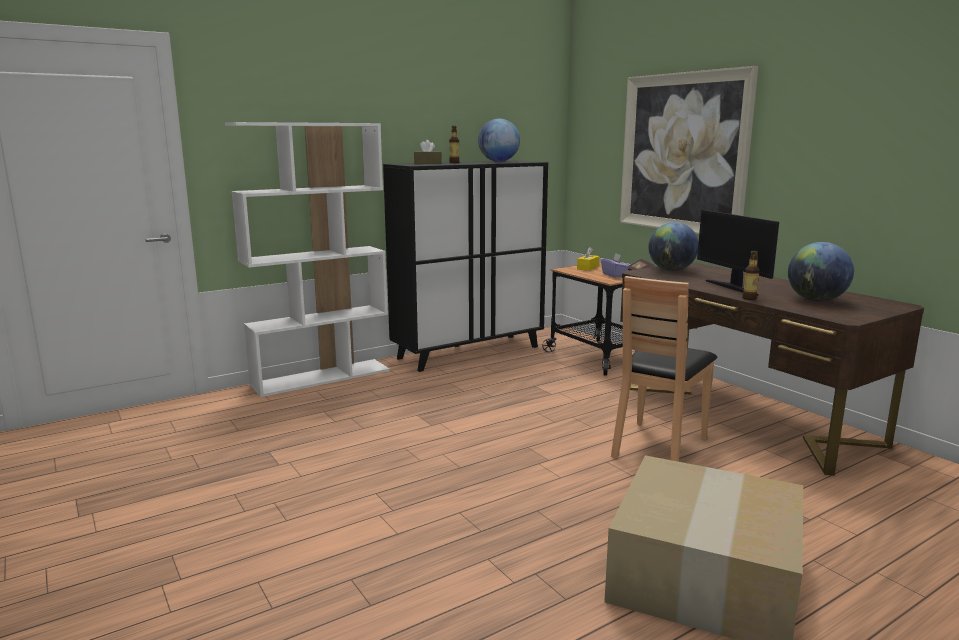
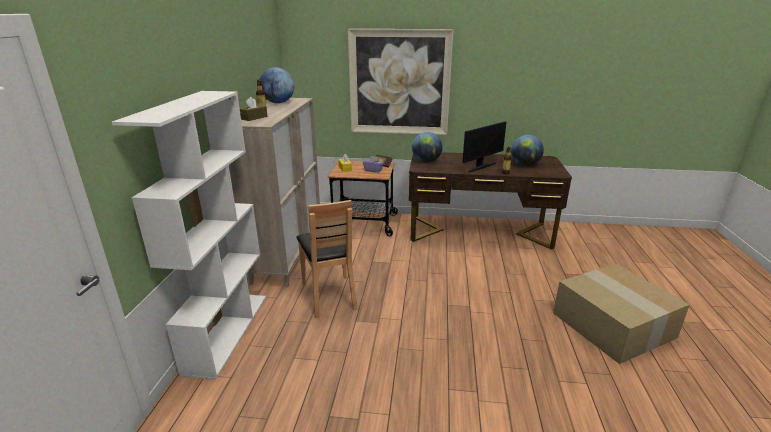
camera: 50 degrees left, 10 degrees up
black cabinet [383,160,548,372] -> beige cabinet [229,98,320,288]
brown chair [611,276,717,462] -> brown chair moved to [296,200,358,318]
monitor [697,210,779,296] -> monitor turned 60 degrees counterclockwise [462,122,506,172]

